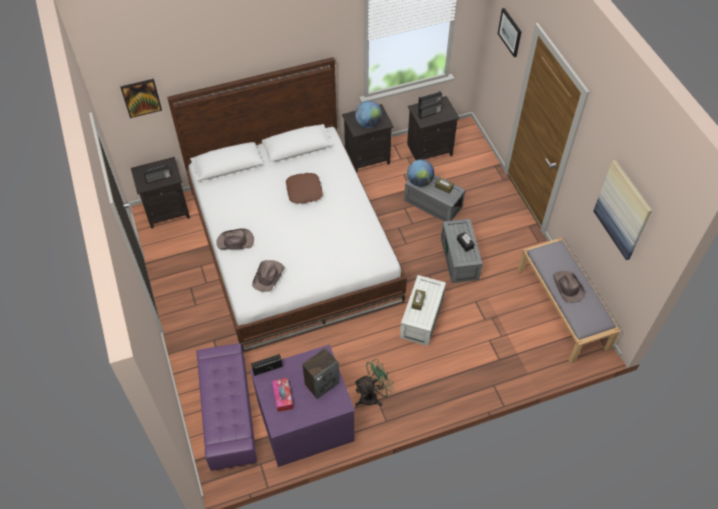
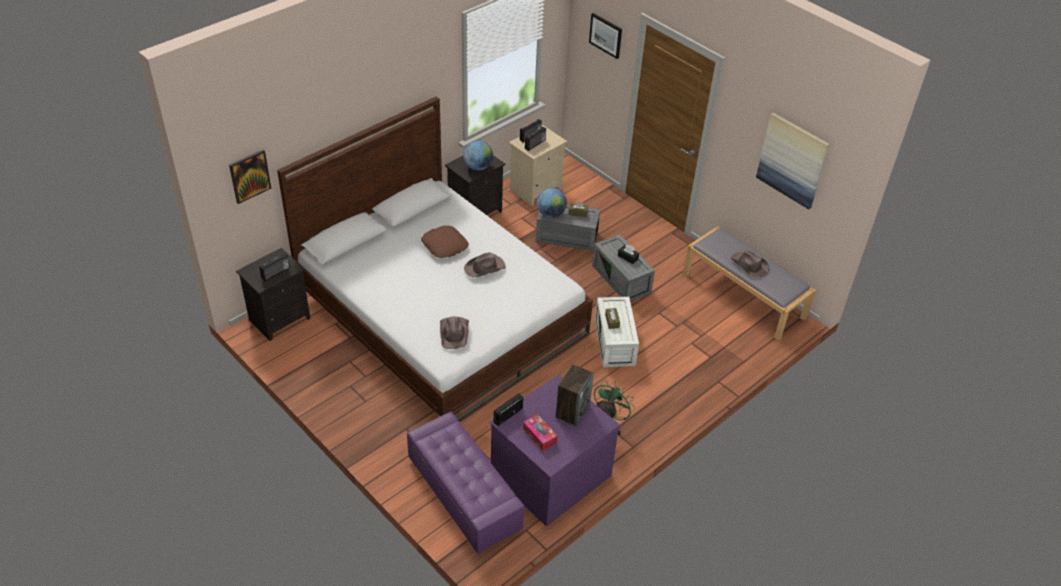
camera: 25 degrees left, 10 degrees down
brown hat [216,228,254,250] -> brown hat moved to [464,252,505,277]
black nightstand [407,96,460,160] -> beige nightstand [509,125,567,206]

